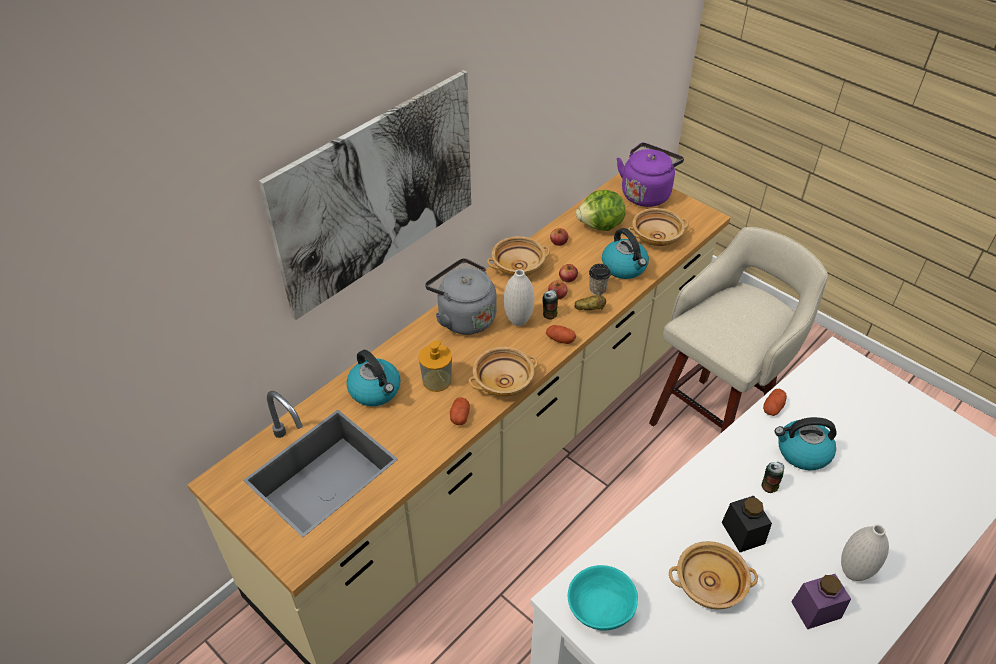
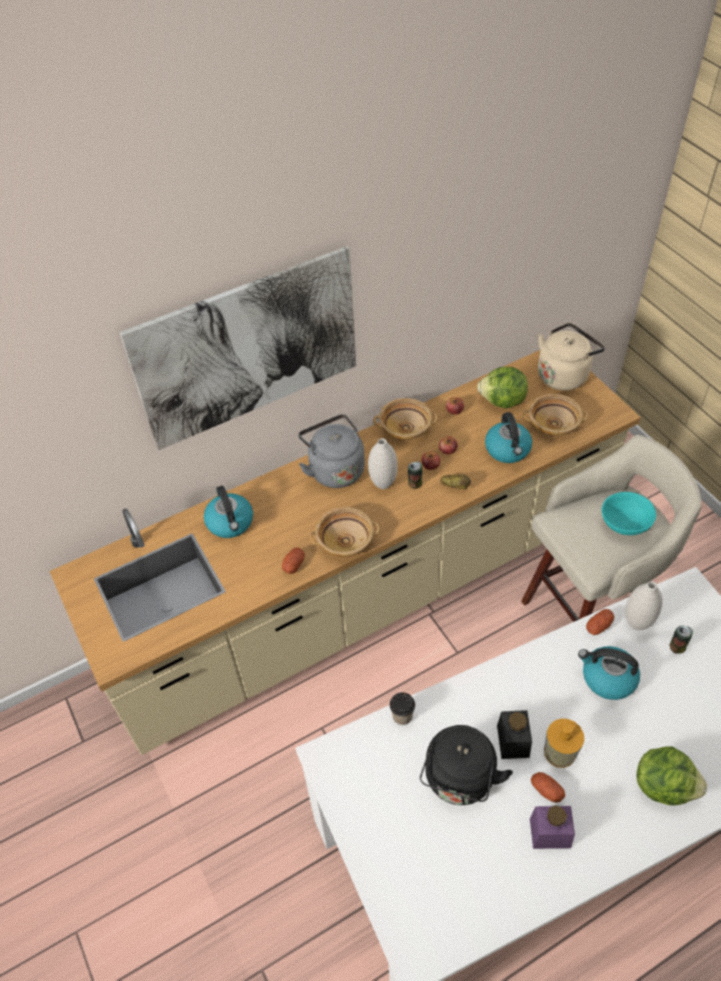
camera: 20 degrees right, 5 degrees up
soap dispenser [418,340,452,392] -> soap dispenser moved to [544,718,584,768]
potato [546,325,576,344] -> potato moved to [531,772,565,803]
turquoise bowl [568,565,638,631] -> turquoise bowl moved to [602,492,656,535]
cup [589,264,611,295] -> cup moved to [390,692,415,725]
purple kettle [617,143,684,207] -> beige kettle [538,323,605,391]
beige bowl [669,541,758,609] -> black kettle [419,725,513,805]
can [762,462,784,493] -> can moved to [669,626,693,654]
white vase [841,525,889,581] -> white vase moved to [625,581,663,630]
none -> lettuce [636,746,707,806]

